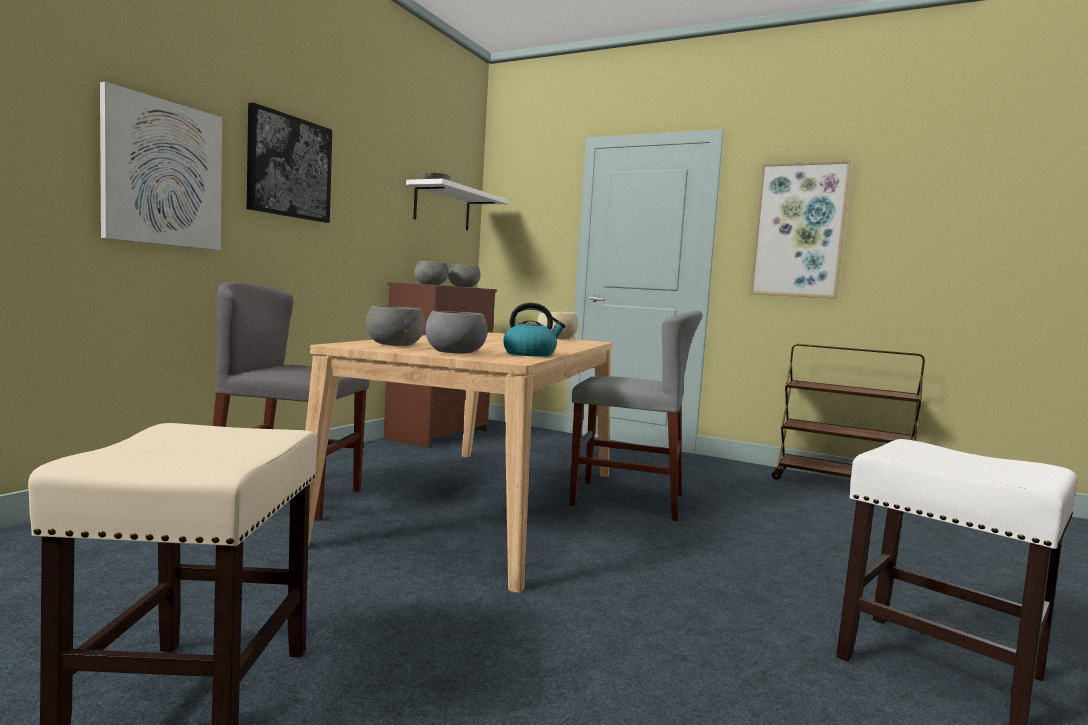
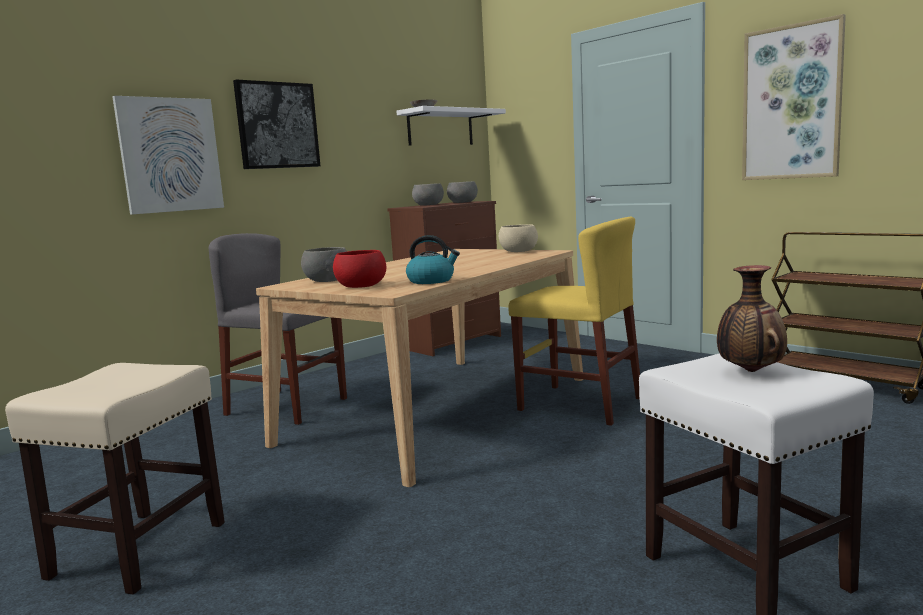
camera: 20 degrees right, 5 degrees up
grey bowl [425,311,488,353] -> red bowl [333,250,386,288]
grey chair [569,311,703,521] -> yellow chair [508,217,640,426]
none -> vase [717,265,787,372]

